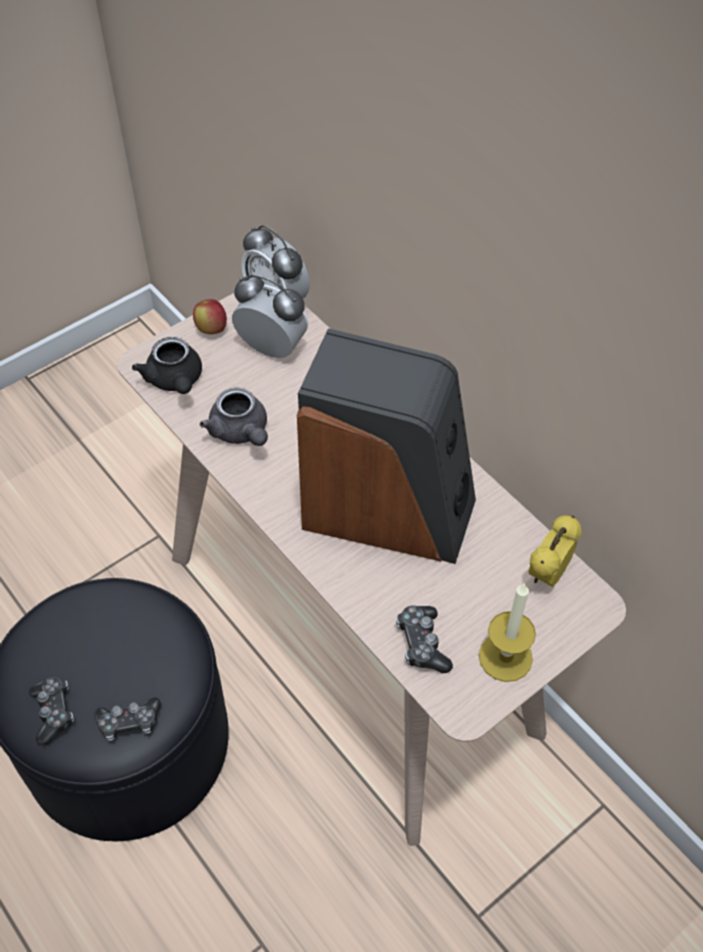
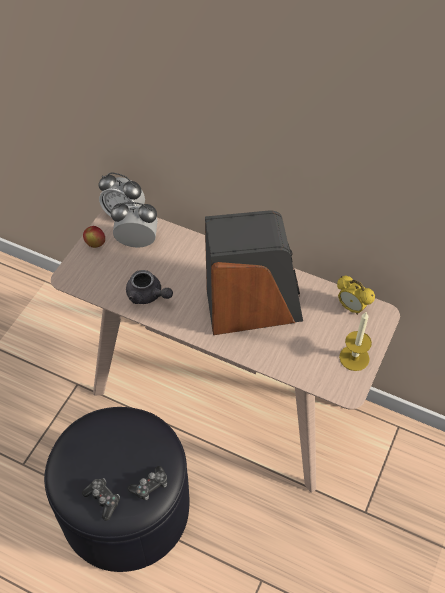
camera: 25 degrees left, 0 degrees up
black teapot [132,337,202,394] -> none
game controller [396,606,453,673] -> none
alarm clock [528,515,581,587] -> alarm clock turned 60 degrees counterclockwise [337,276,375,315]

